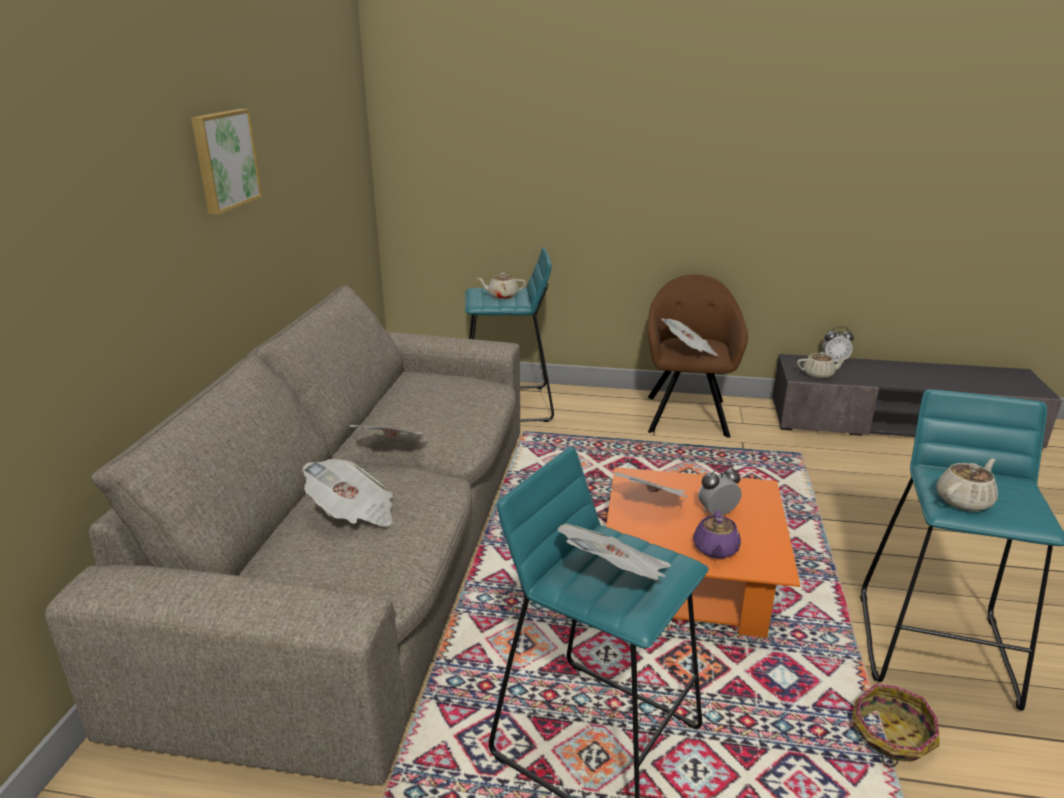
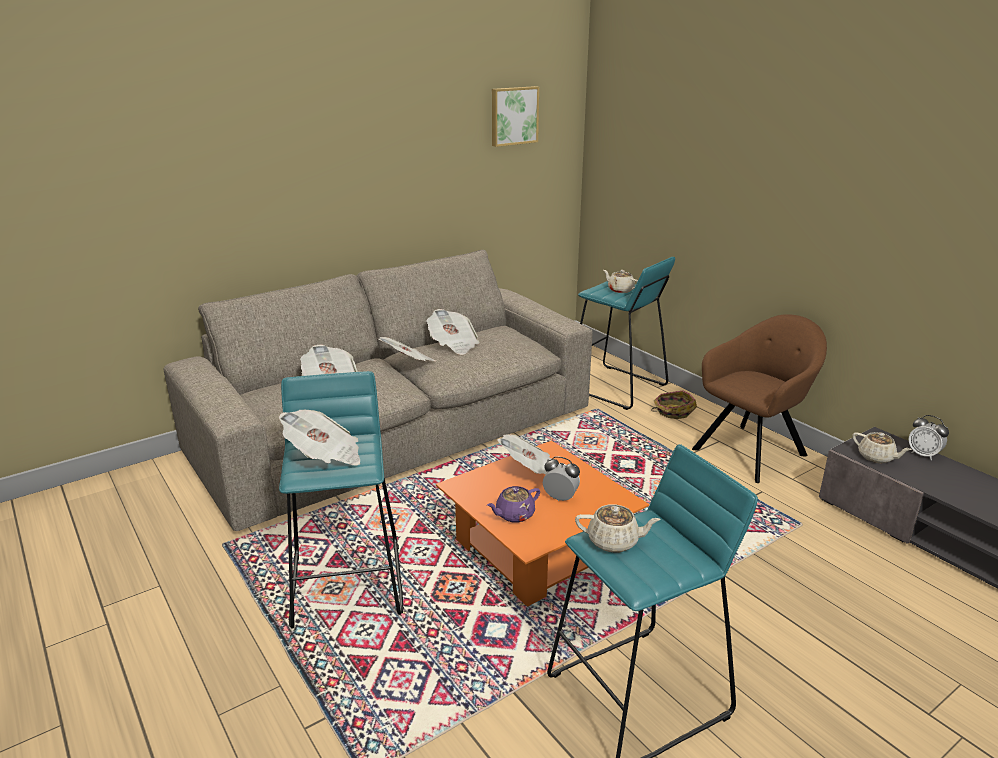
camera: 45 degrees right, 0 degrees up
picture [191,109,262,215] -> picture moved to [492,86,539,147]
newspaper [661,318,718,356] -> newspaper moved to [426,309,480,355]
basket [852,684,939,767] -> basket moved to [651,390,697,419]

